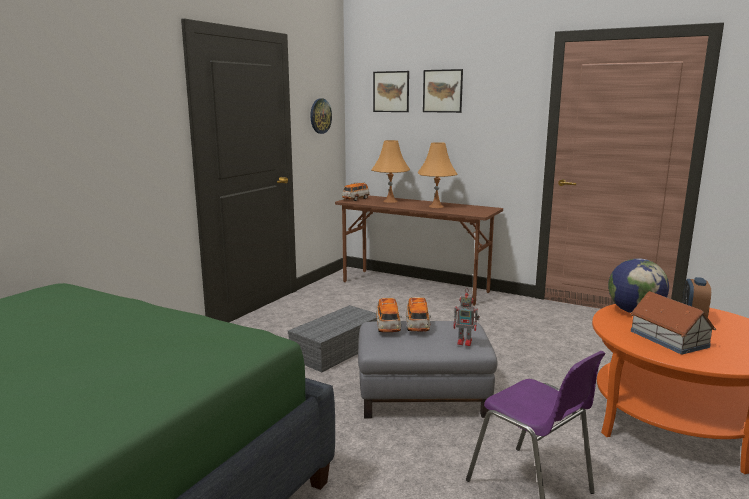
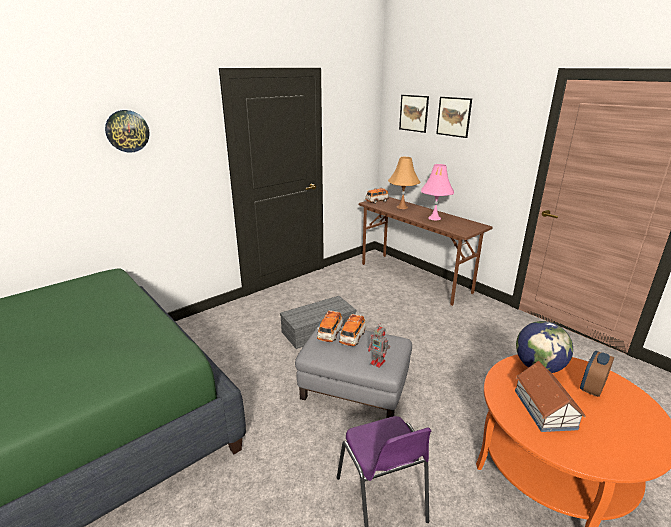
camera: 20 degrees right, 10 degrees up
wall clock [310,99,332,134] -> wall clock moved to [105,110,150,153]
orange table lamp [418,142,458,208] -> pink table lamp [421,164,454,220]

